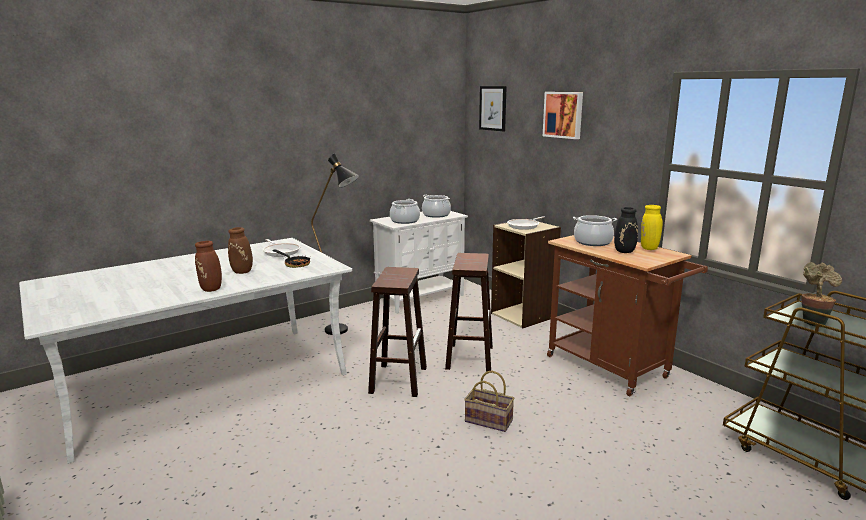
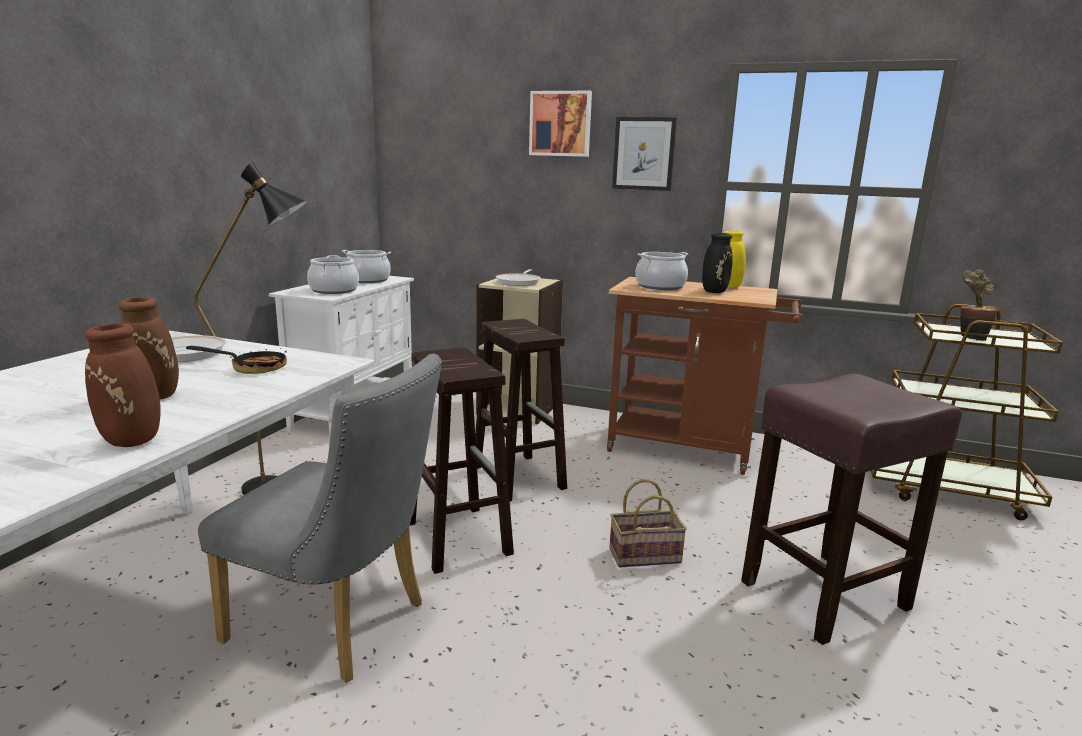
camera: 35 degrees left, 0 degrees up
picture [479,86,507,131] -> picture moved to [612,117,677,191]
none -> grey chair [198,354,442,683]
none -> brown stool [741,374,962,645]

